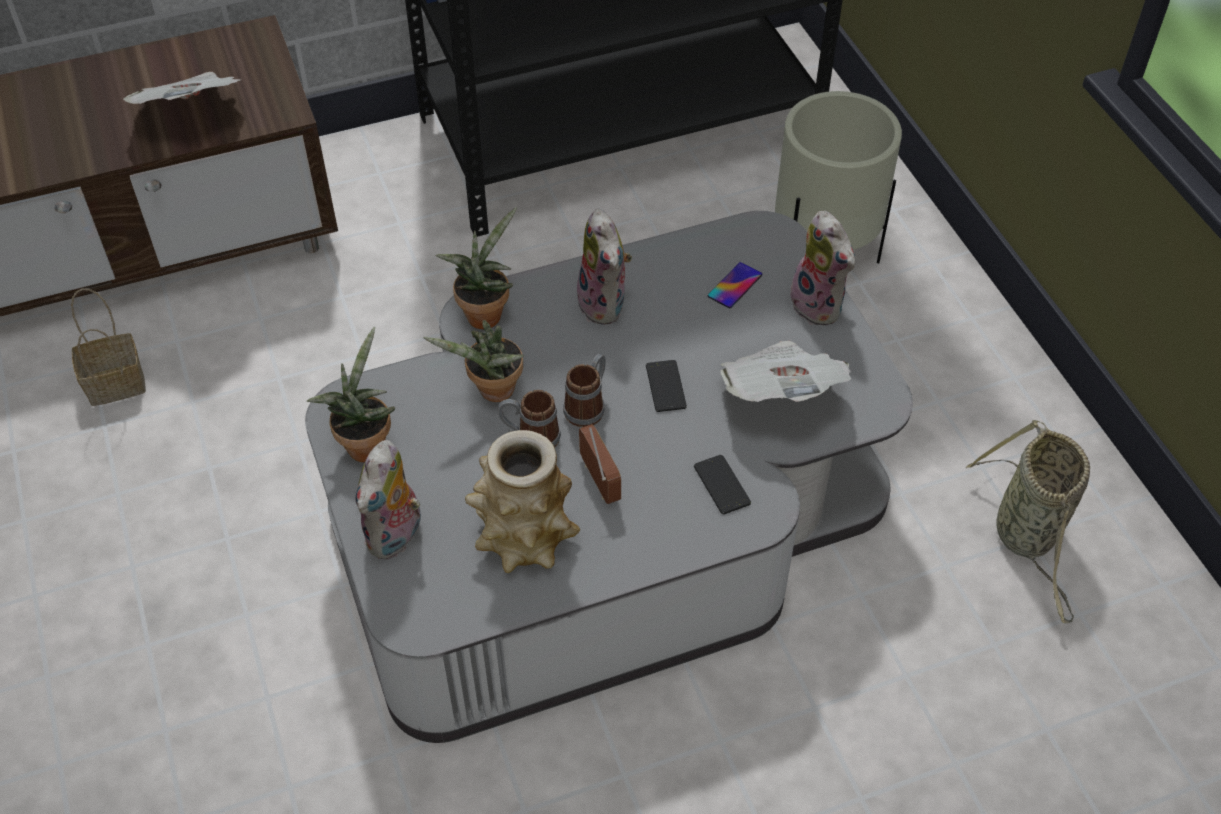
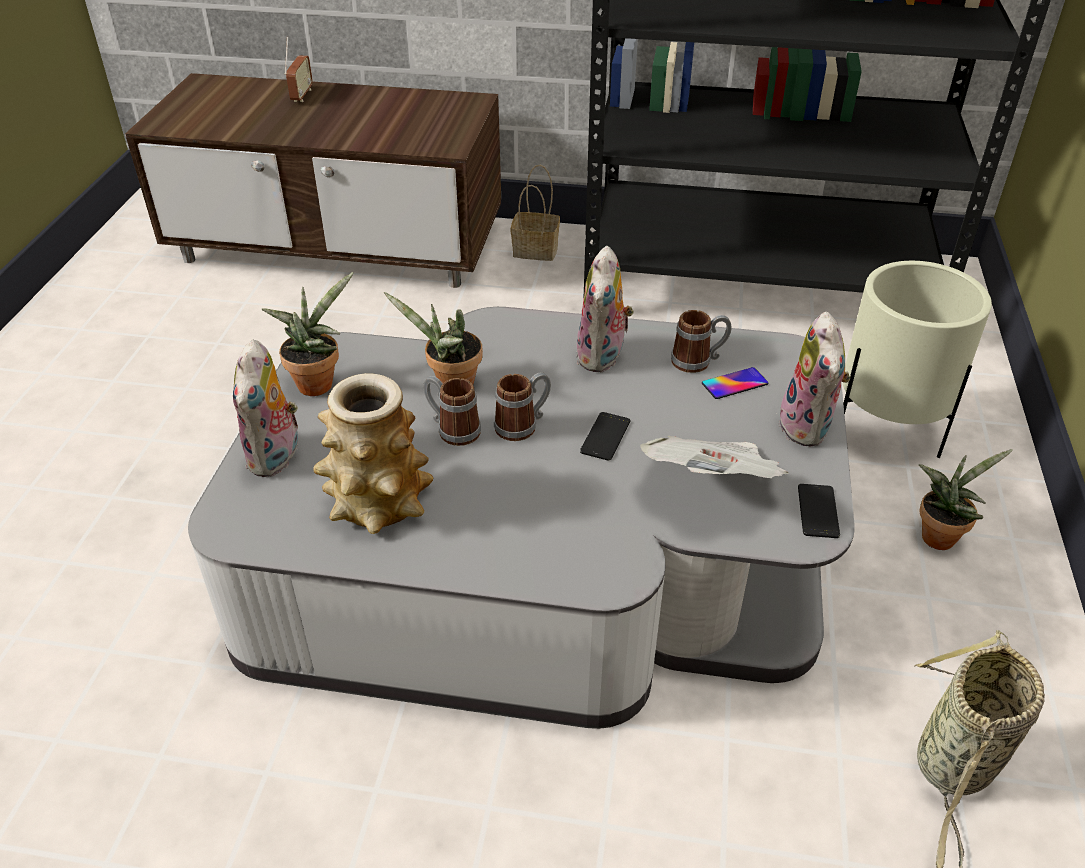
camera: 30 degrees right, 10 degrees down
basket [71,288,146,406] -> basket moved to [511,165,560,261]
newspaper [123,72,240,104] -> none
plush toy [356,440,423,560] -> plush toy turned 45 degrees counterclockwise [233,339,302,477]
potted plant [435,207,517,329] -> potted plant moved to [919,449,1013,550]
radio [579,424,621,504] -> radio moved to [285,37,313,102]
phone [694,455,751,514] -> phone moved to [798,484,840,538]
none -> mug [671,310,731,373]

